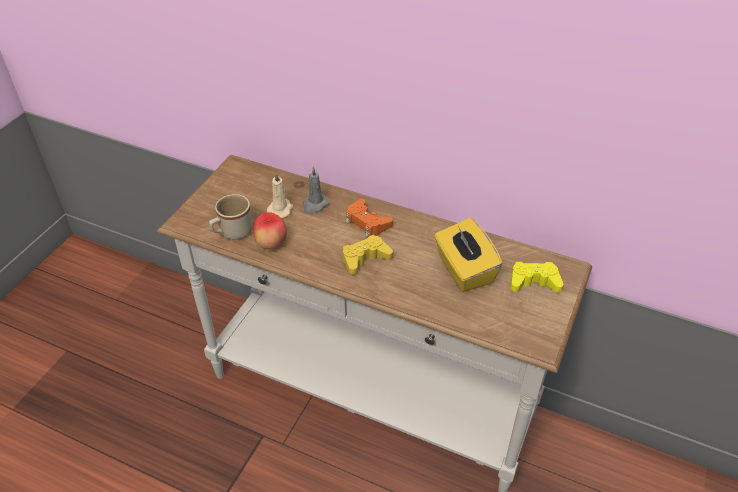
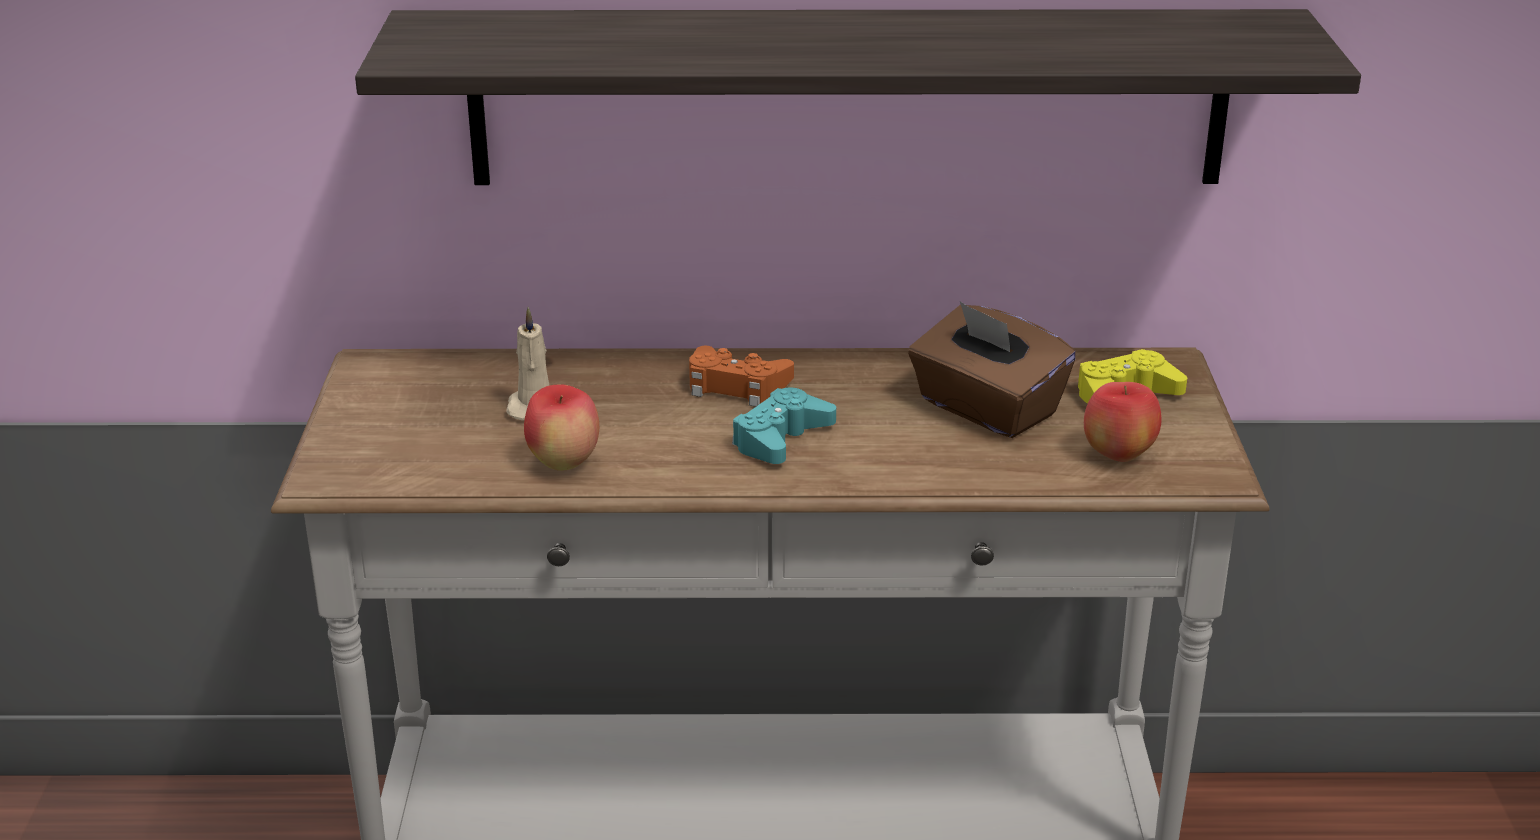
camera: 25 degrees left, 15 degrees down
beige mug [209,194,253,240] -> none
grey candle [303,167,330,214] -> none
yellow game controller [343,235,393,274] -> turquoise game controller [732,387,836,464]
yellow tissue box [434,218,503,292] -> brown tissue box [908,302,1076,438]
none -> shelf [355,9,1361,185]
none -> apple [1084,382,1162,462]

